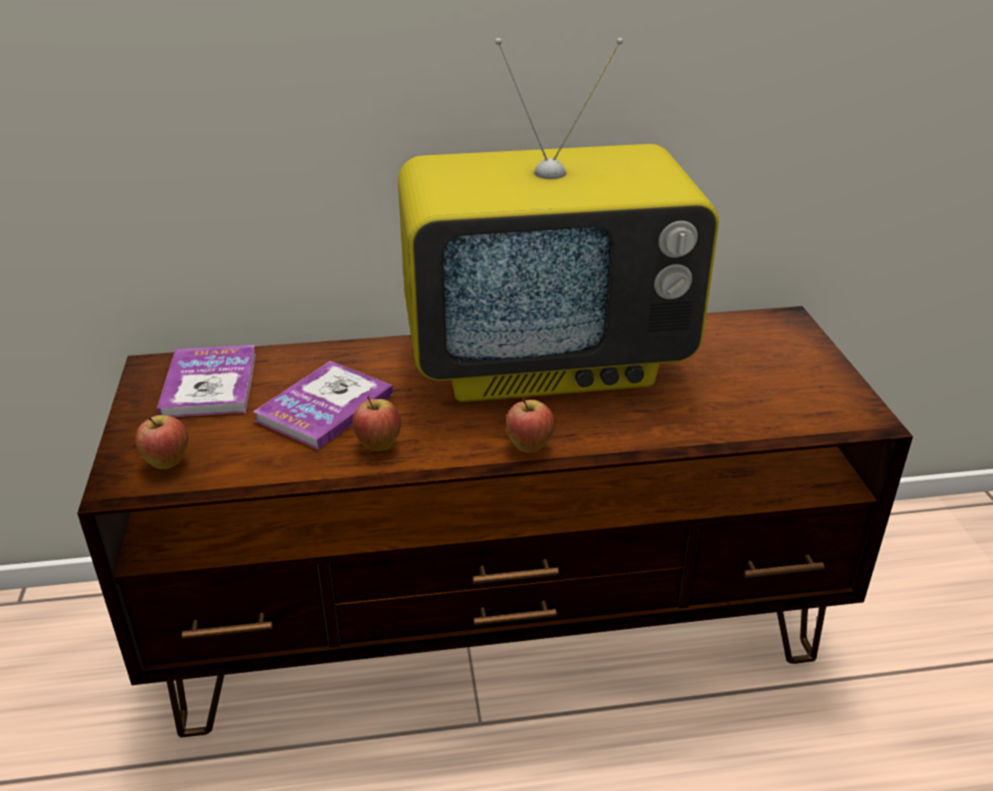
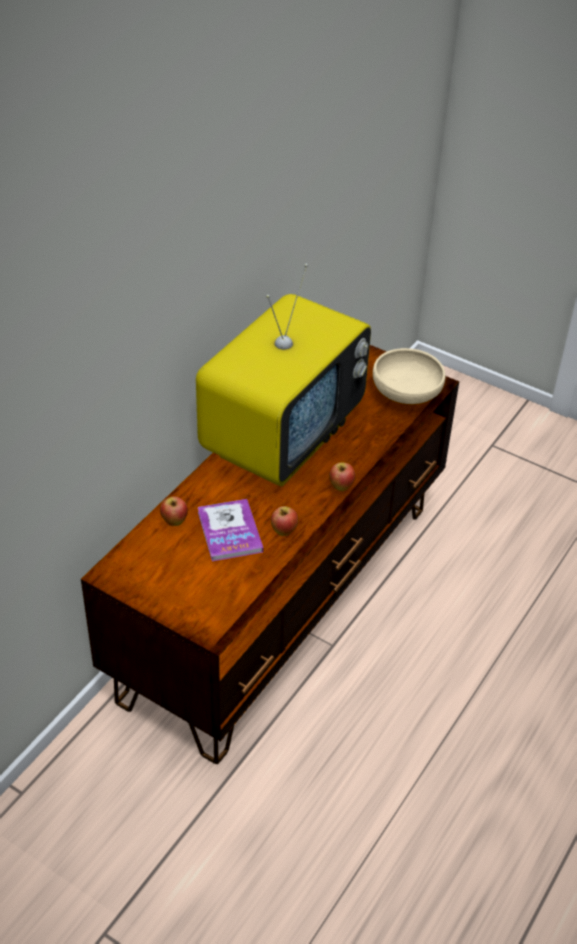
camera: 50 degrees left, 10 degrees up
apple [135,415,188,469] -> apple moved to [160,496,188,526]
book [157,345,256,417] -> none
none -> beige bowl [373,348,446,404]

